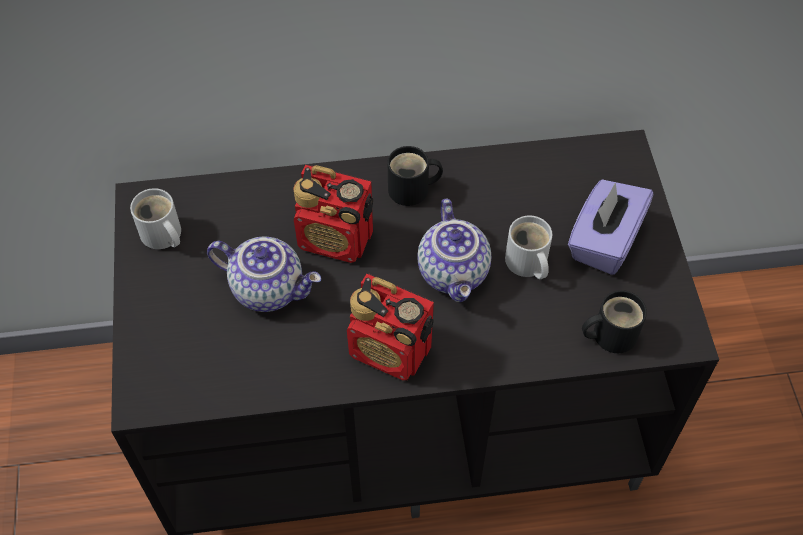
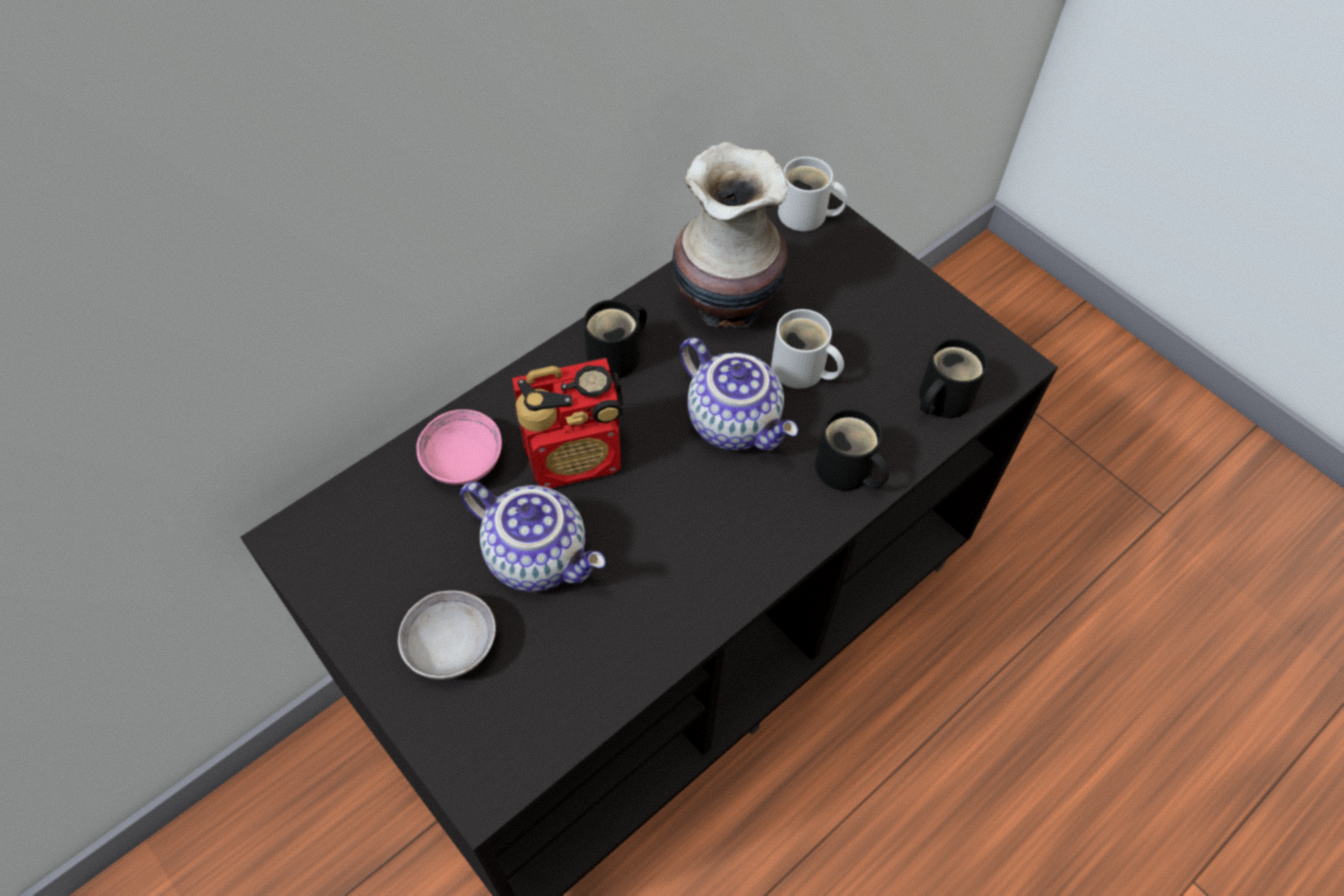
camera: 35 degrees left, 0 degrees up
white mug [130,188,181,249] -> white mug moved to [778,157,848,231]
teapot [207,236,321,312] -> teapot turned 45 degrees clockwise [460,482,605,592]
radio [347,273,434,380] -> none
purple tissue box [568,179,653,275] -> none
none -> grey bowl [398,591,496,679]
none -> pink bowl [416,409,502,485]
none -> vase [672,142,788,328]
none -> black mug [815,409,889,491]

